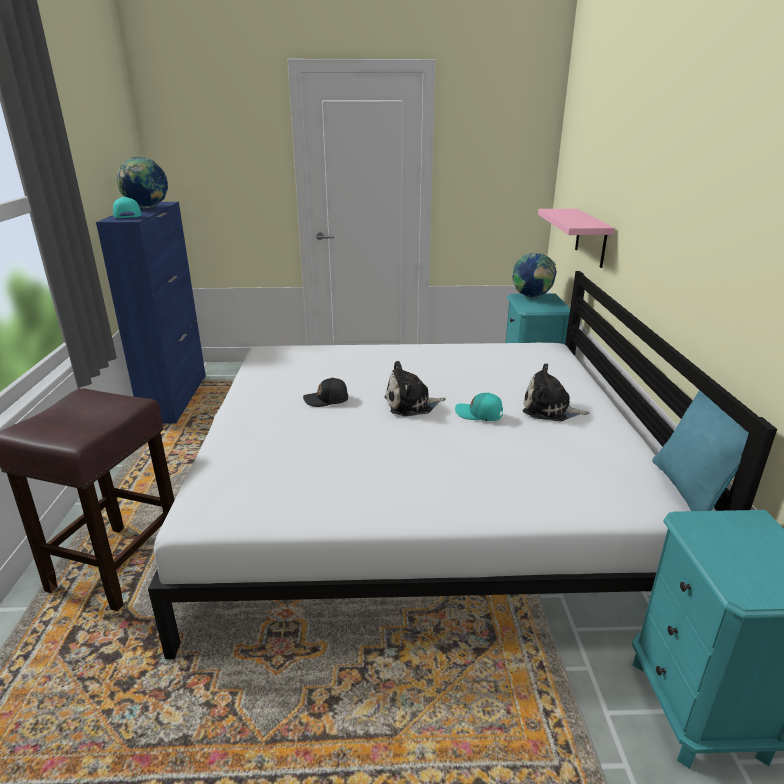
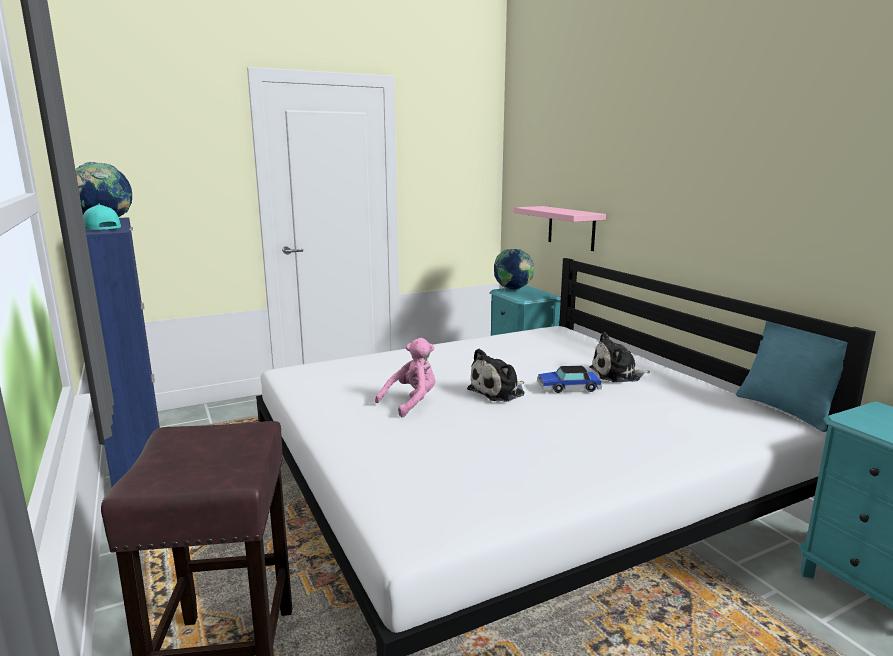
camera: 25 degrees left, 10 degrees down
black cap [303,378,348,407] -> pink plush toy [375,338,435,417]
turquoise cap [455,393,503,421] -> toy car [537,366,602,393]

